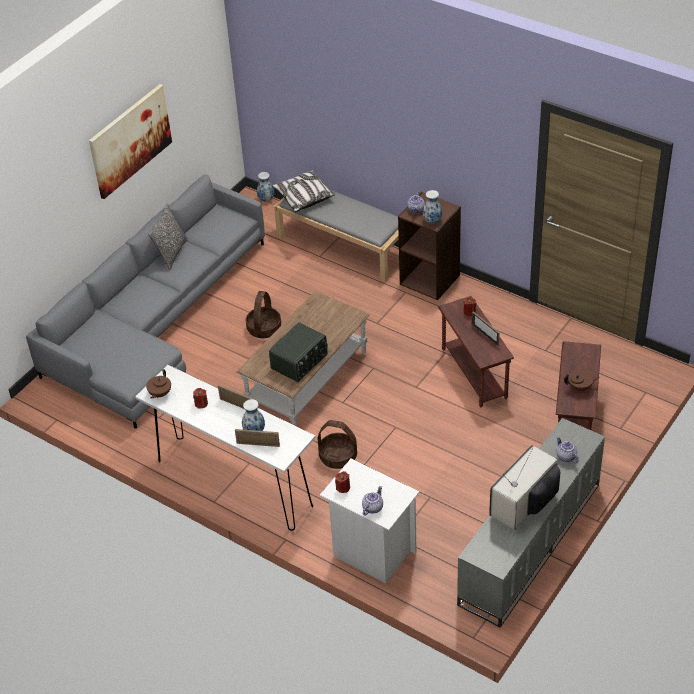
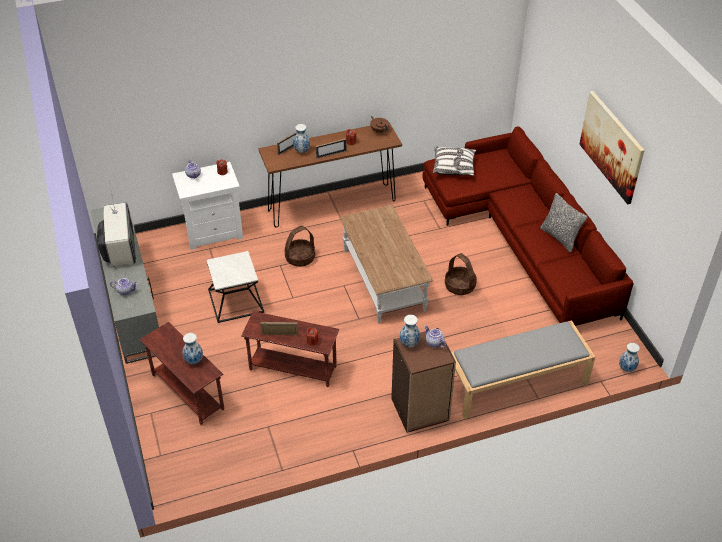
camera: 125 degrees right, 0 degrees up
grey sofa [26,175,265,429] -> red sofa [422,127,633,326]
white console table [135,365,316,531] -> brown console table [258,122,402,228]
radio [269,322,328,382] -> none
pillow [272,170,336,212] -> pillow moved to [433,147,476,176]
brown teapot [564,370,600,392] -> none
none -> vase [182,333,203,364]
none -> side table [207,251,264,323]

